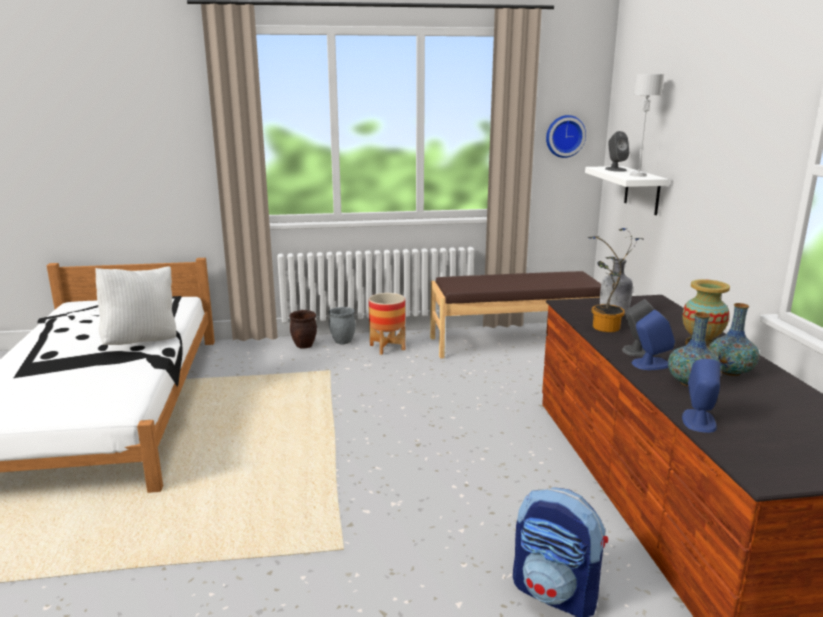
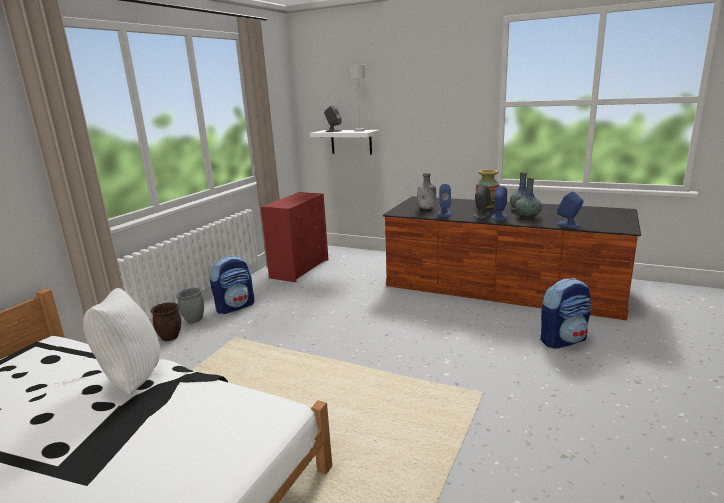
camera: 55 degrees left, 0 degrees up
planter [369,293,405,355] -> backpack [210,255,254,314]
brown bench [430,271,601,359] -> red dresser [261,192,329,282]
wall clock [546,115,586,158] -> none
potted plant [588,228,644,332] -> blue speaker [438,184,452,217]

